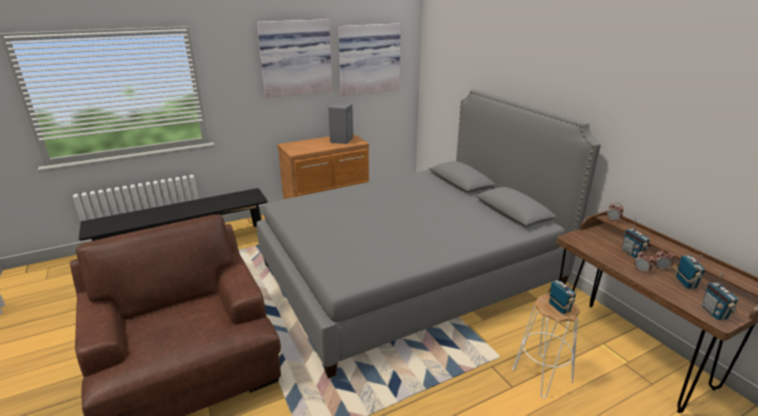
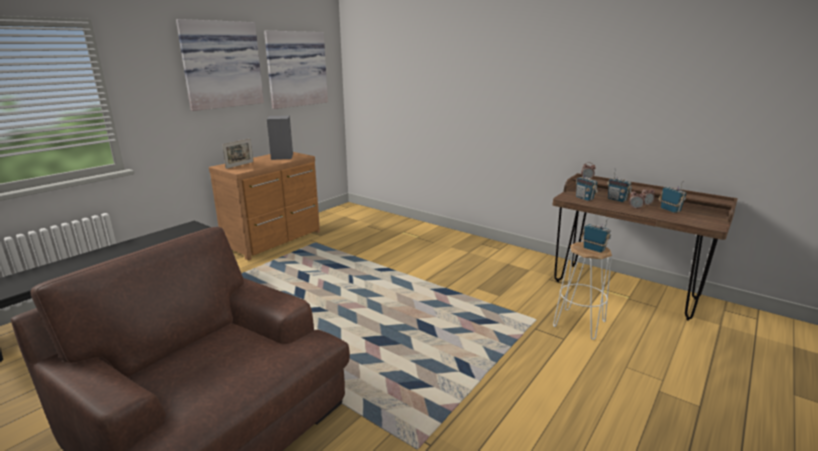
camera: 25 degrees left, 5 degrees down
grey bed [257,89,601,378] -> none
radio [702,271,738,320] -> radio moved to [576,167,598,201]
none -> picture frame [222,139,253,169]

